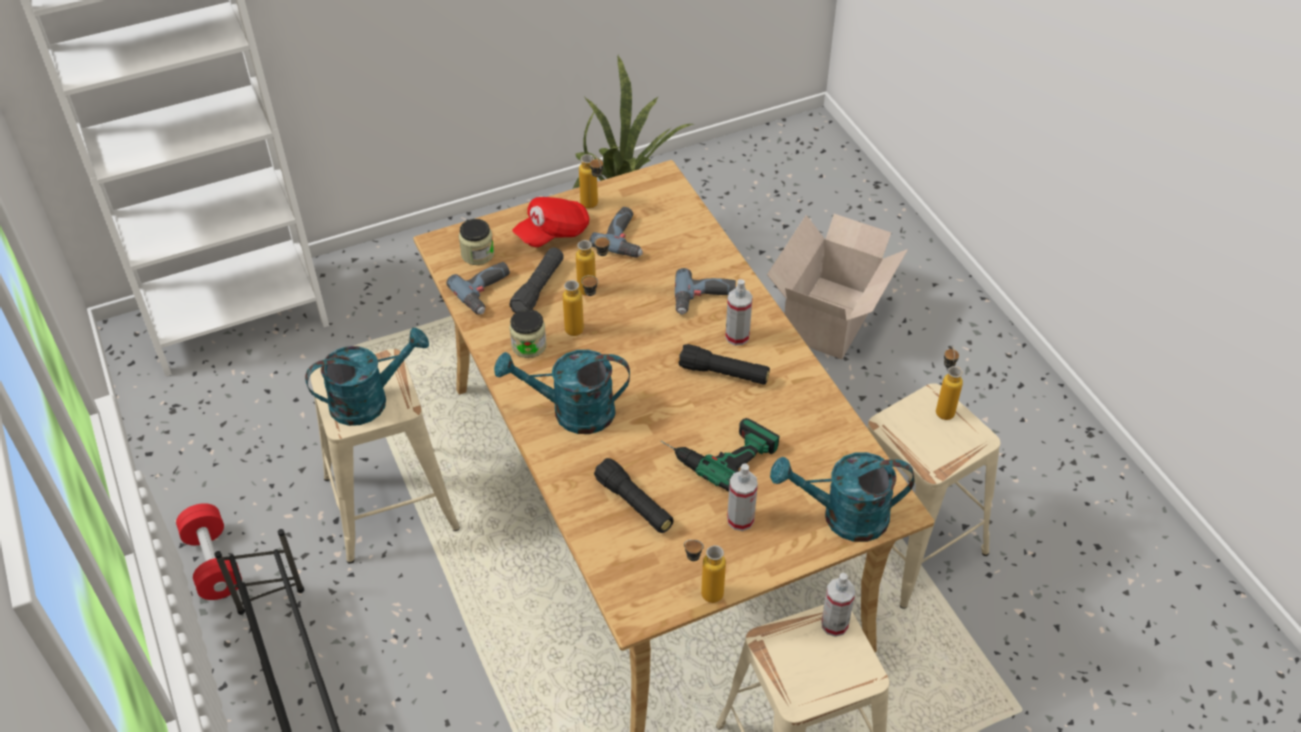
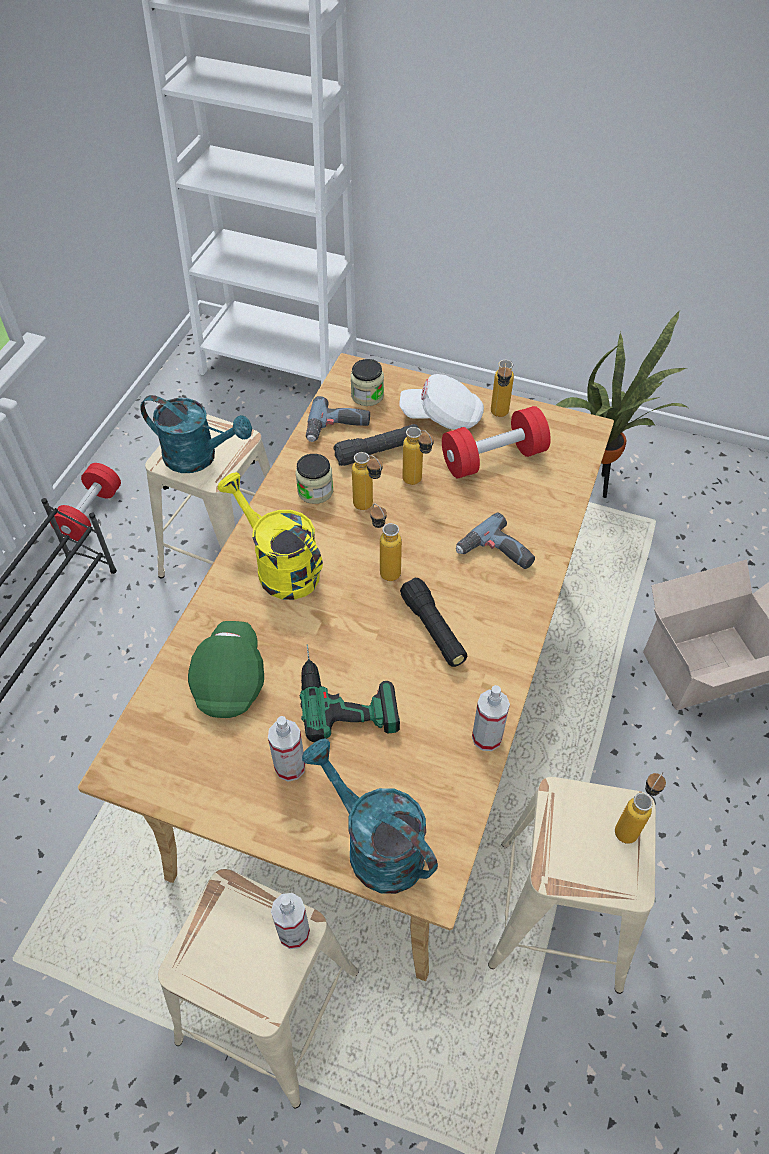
camera: 45 degrees right, 5 degrees up
turquoise watering can [494,350,630,434] -> yellow watering can [217,472,323,600]
red cap [512,197,590,247] -> white cap [399,374,484,430]
power drill [589,207,643,258] -> red dumbbell [442,406,551,479]
black flashlight [594,458,674,533] -> green cap [188,621,264,718]
bottle [684,539,726,603] -> bottle moved to [370,503,402,581]
spray bottle [725,279,753,345] -> spray bottle moved to [472,685,510,751]

